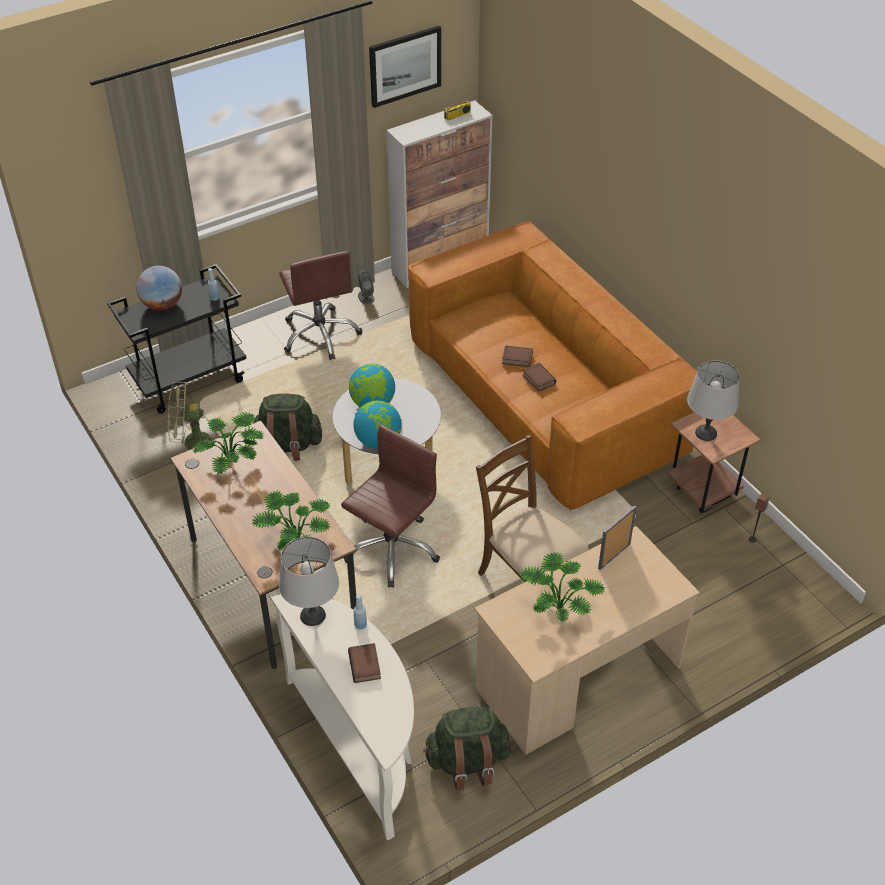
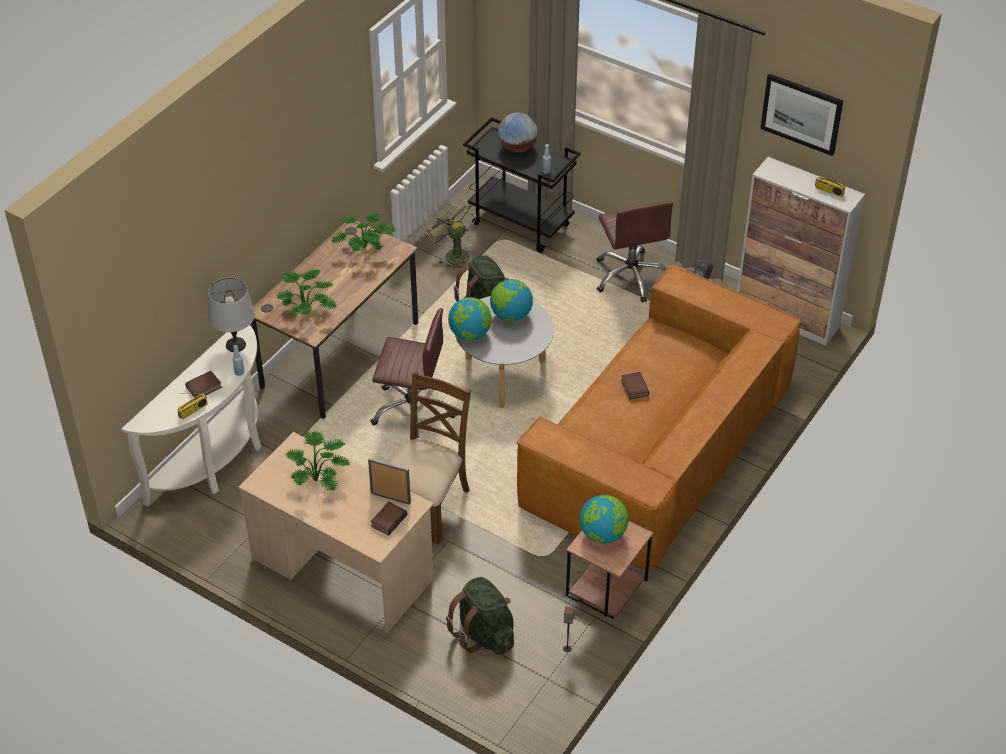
camera: 65 degrees right, 0 degrees up
brown office chair [279,251,362,360] -> brown office chair turned 60 degrees counterclockwise [596,201,673,303]
green backpack [423,706,511,790] -> green backpack moved to [446,577,514,655]
book [523,363,556,392] -> book moved to [370,501,407,536]
grey table lamp [687,361,740,441] -> globe [580,495,629,544]
none -> radio [177,393,208,419]

